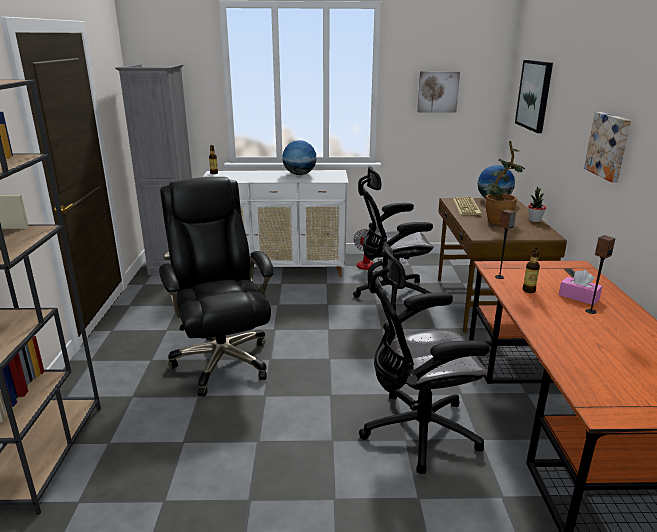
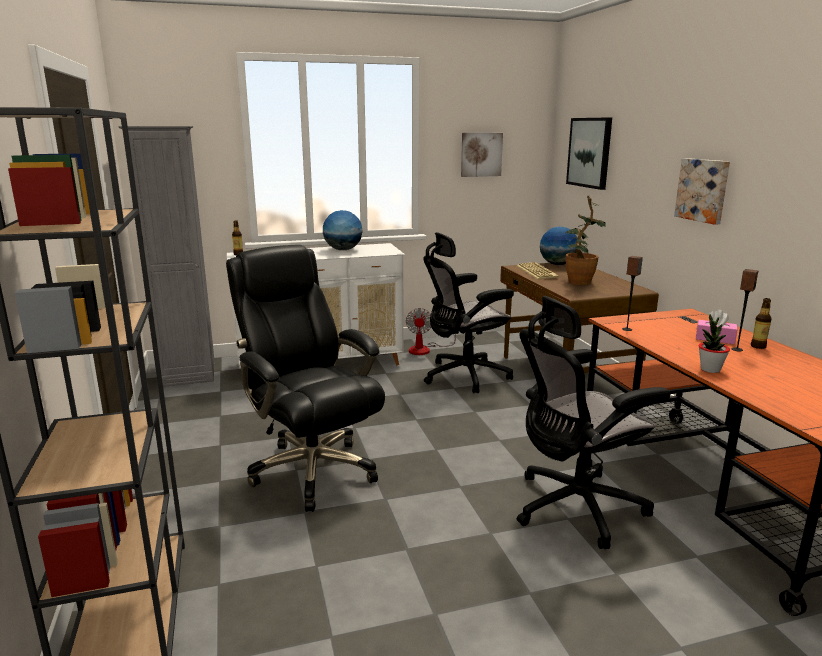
camera: 15 degrees left, 5 degrees down
bottle [522,248,540,293] -> bottle moved to [751,298,772,349]
potted plant [528,187,546,222] -> potted plant moved to [699,314,730,373]

